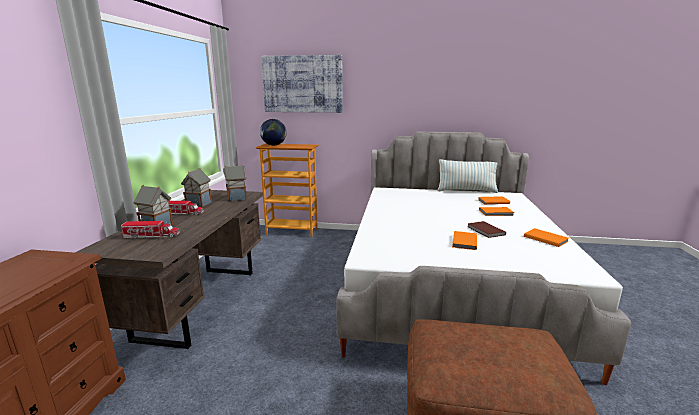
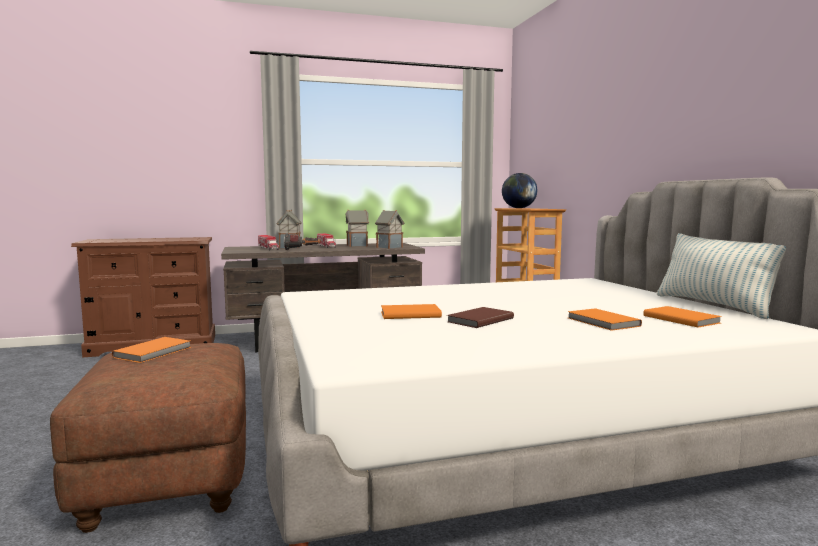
camera: 65 degrees right, 10 degrees down
picture [261,55,343,113] -> none
orange book [524,228,569,247] -> orange book moved to [112,337,191,363]
none -> flashlight [283,233,321,250]

